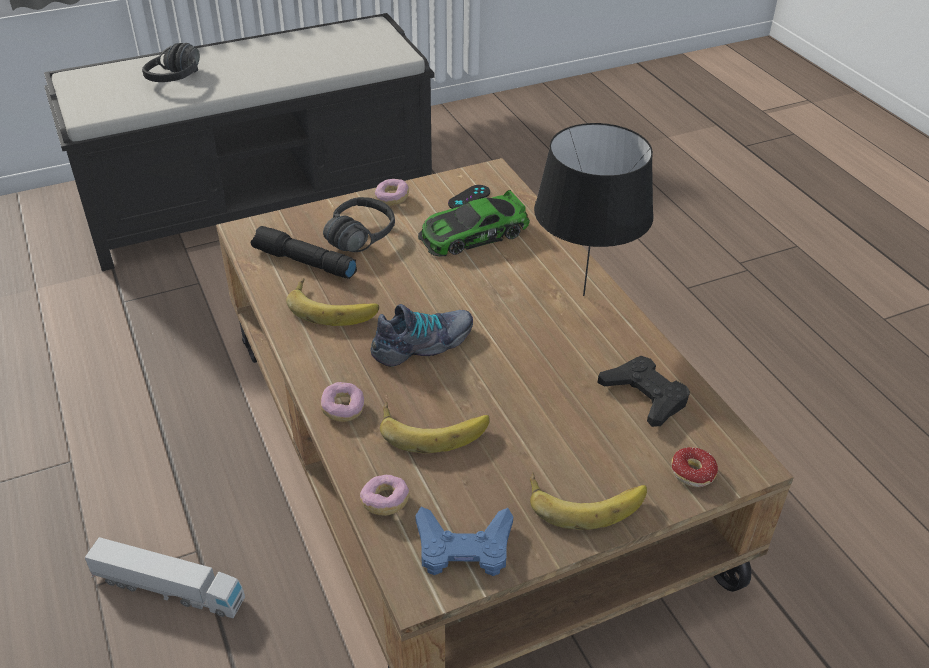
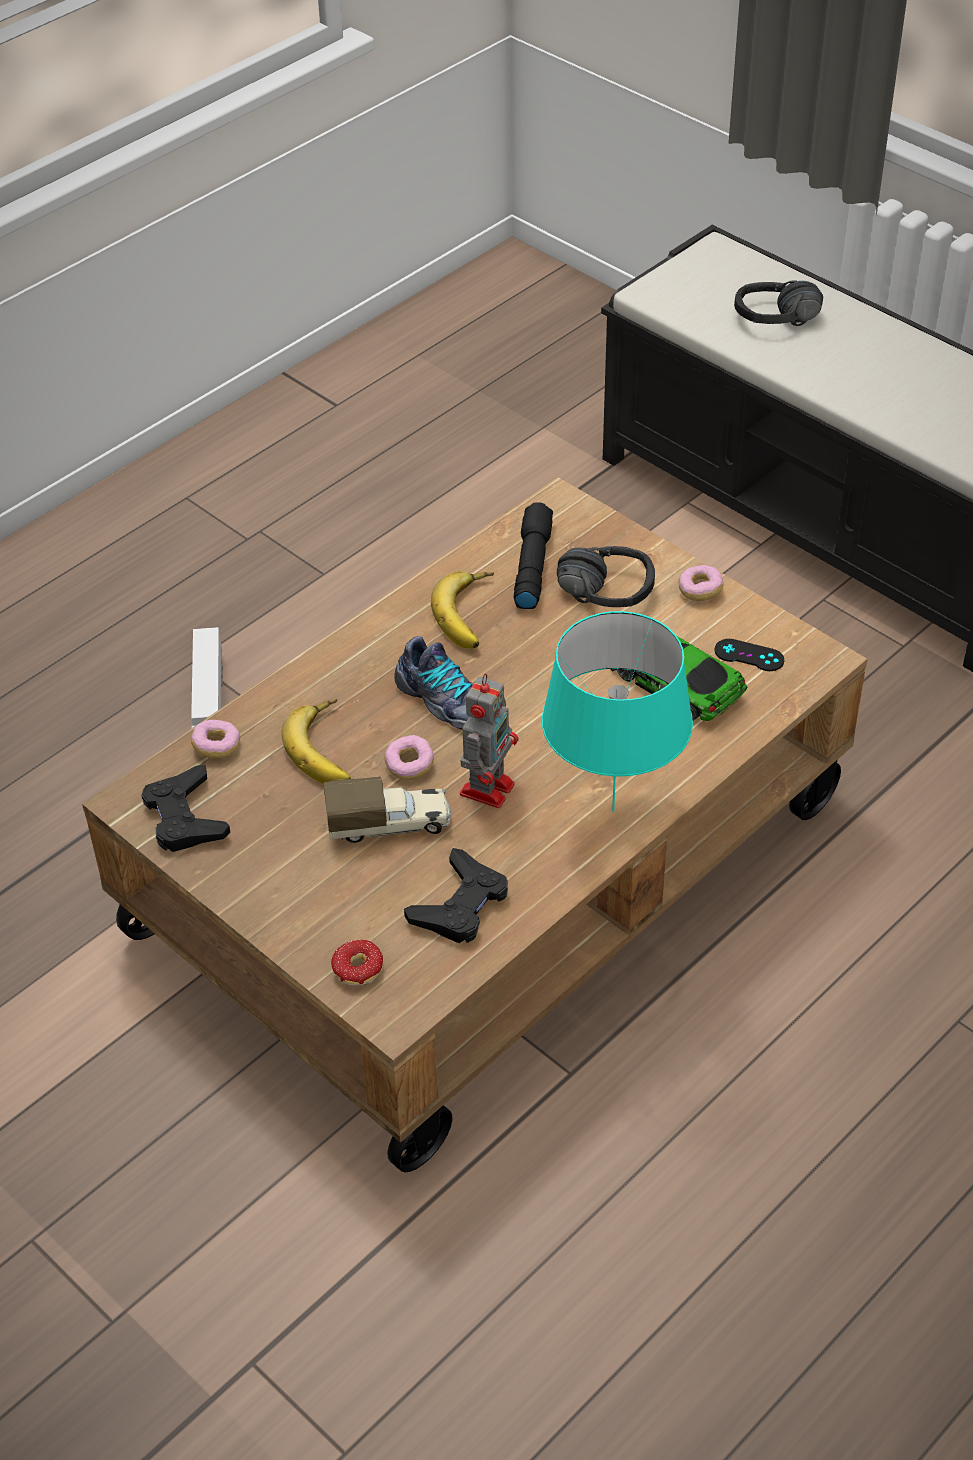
camera: 70 degrees right, 5 degrees up
donut [321,382,364,422] -> donut moved to [384,735,434,780]
blue game controller [415,507,513,576] -> black game controller [141,765,230,852]
banana [530,473,647,530] -> none
black table lamp [534,123,654,296] -> turquoise table lamp [542,611,693,812]
none -> toy truck [324,776,451,843]
none -> toy robot [460,674,518,808]

